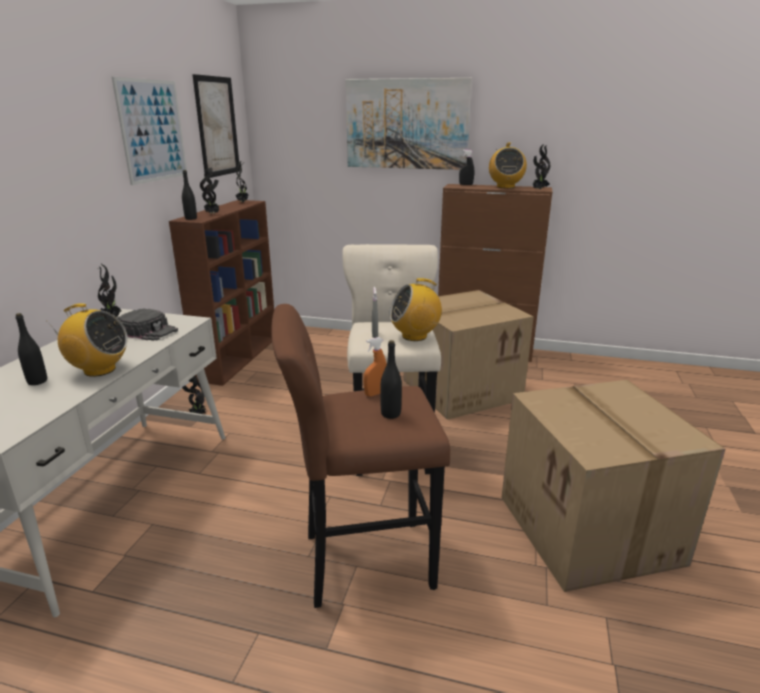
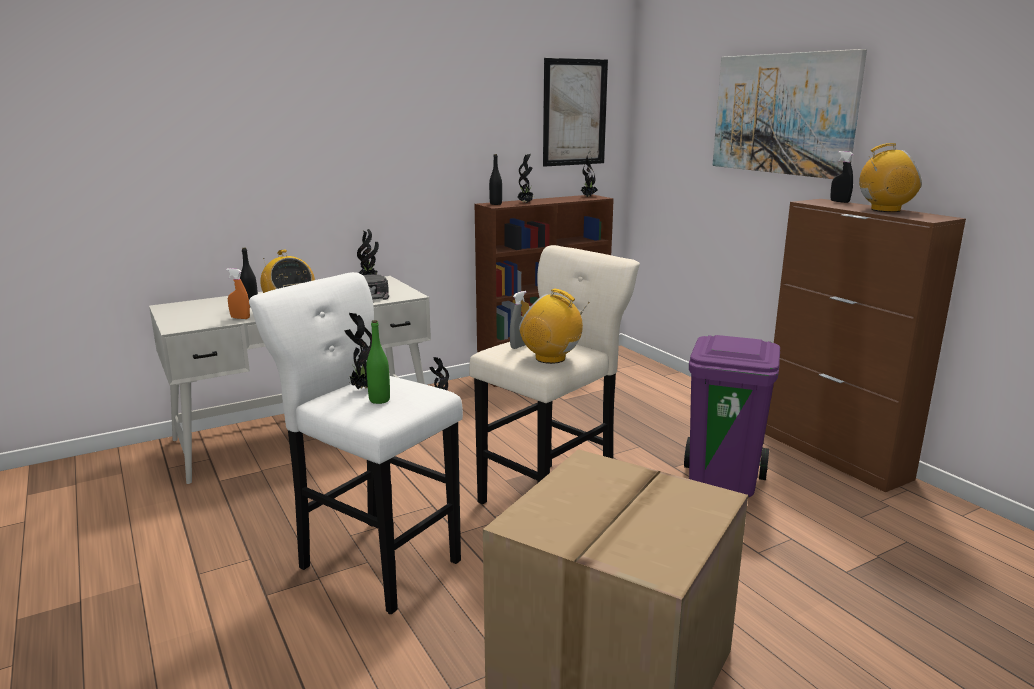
camera: 45 degrees right, 5 degrees down
picture [112,77,188,185] -> none
brown stool [271,304,450,608] -> white stool [249,272,463,614]
orange spray bottle [364,337,387,397] -> orange spray bottle moved to [226,268,250,319]
black bottle [380,340,402,419] -> green bottle [366,320,390,404]
cardboard box [404,290,534,420] -> purple trash can [684,335,780,497]
radio [489,142,527,188] -> radio turned 135 degrees counterclockwise [859,143,922,212]
potted plant [533,144,550,189] -> potted plant moved to [344,313,372,389]

